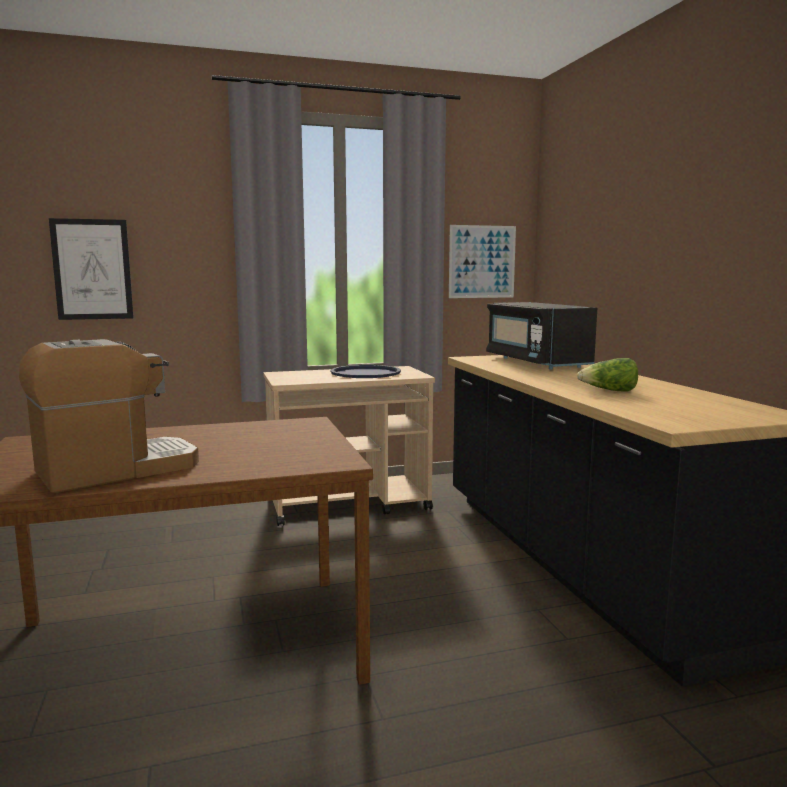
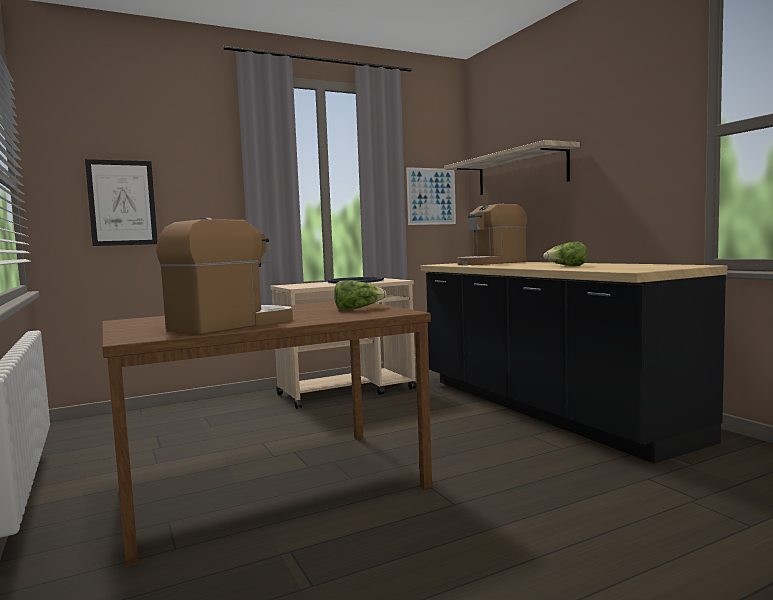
camera: 10 degrees left, 5 degrees down
black microwave [486,302,597,370] -> coffee machine [458,203,527,265]
none -> lettuce [334,280,386,310]
none -> shelf [444,140,580,195]

